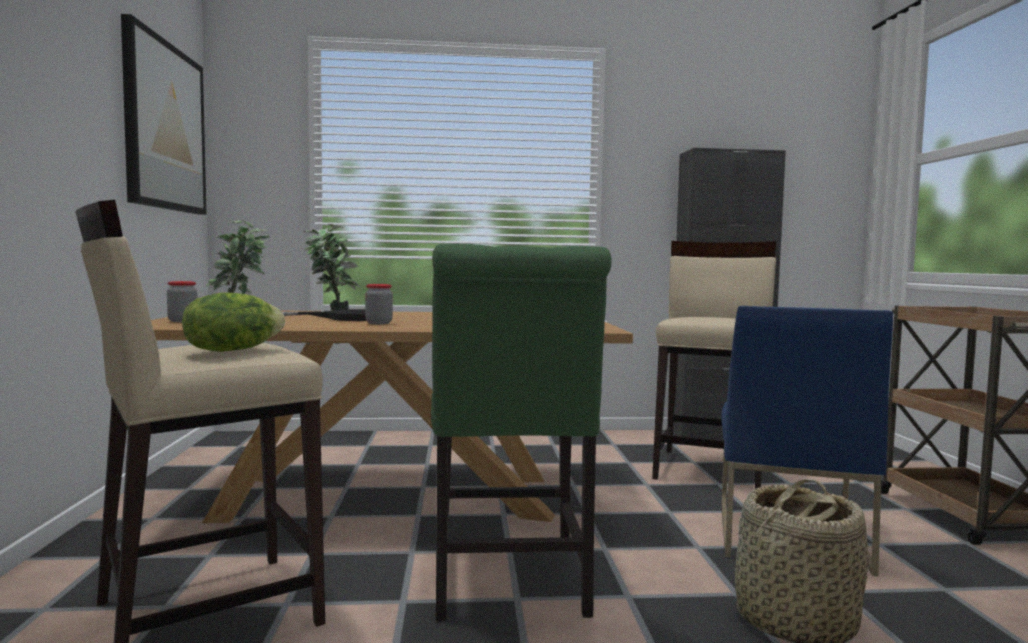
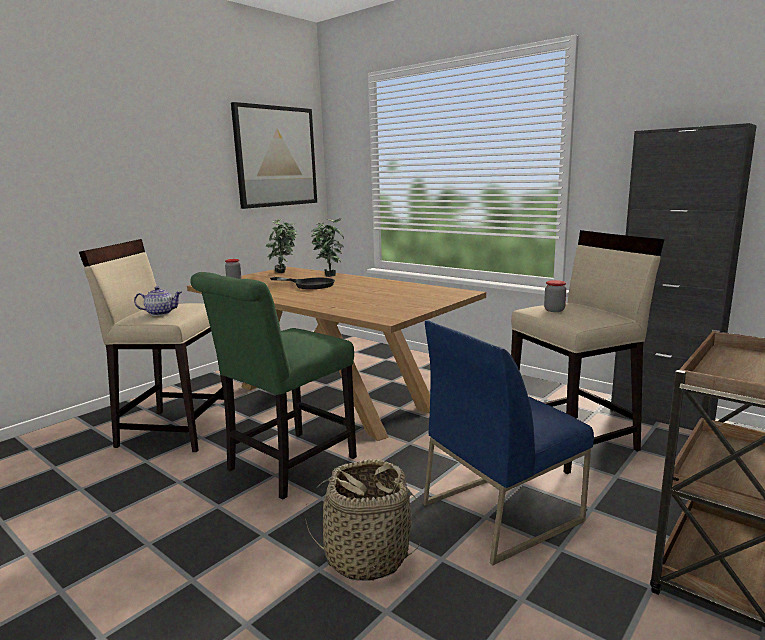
camera: 45 degrees right, 10 degrees up
lettuce [182,292,285,352] -> teapot [134,286,182,316]
jar [365,284,393,324] -> jar moved to [544,280,566,312]

